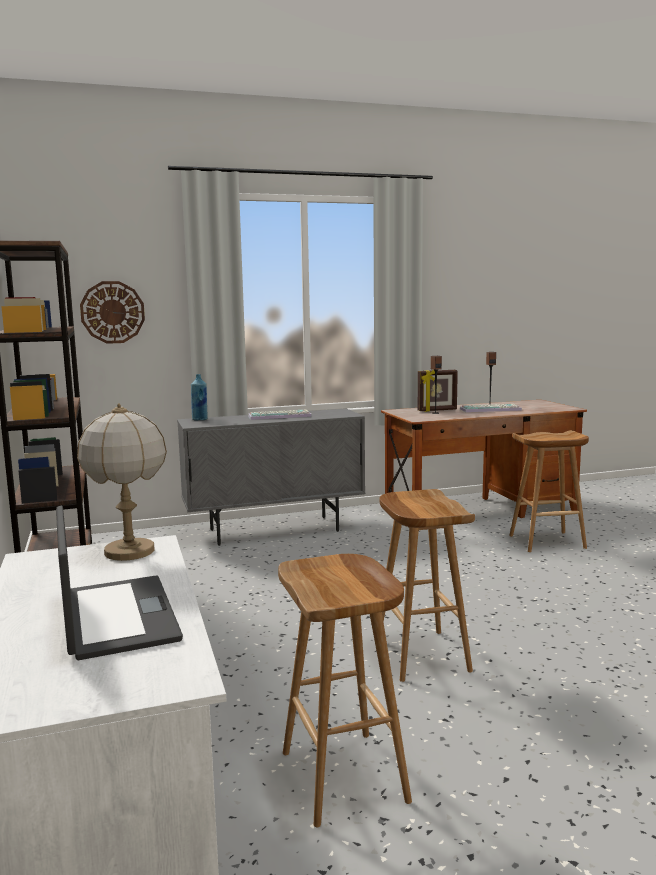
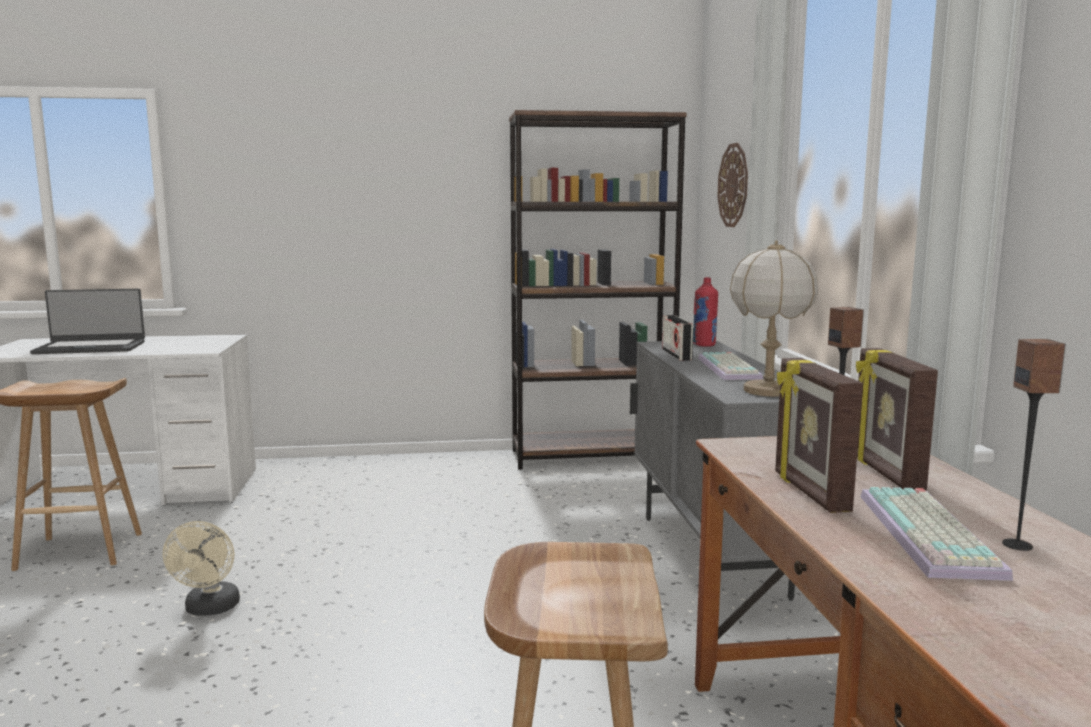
camera: 100 degrees right, 0 degrees up
table lamp [77,403,167,561] -> table lamp moved to [730,240,818,397]
blue bottle [191,374,207,420] -> red bottle [693,277,718,347]
brown stool [379,489,475,682] -> beige fan [163,521,240,616]
none -> radio [662,315,694,361]
none -> picture frame [775,358,863,513]

